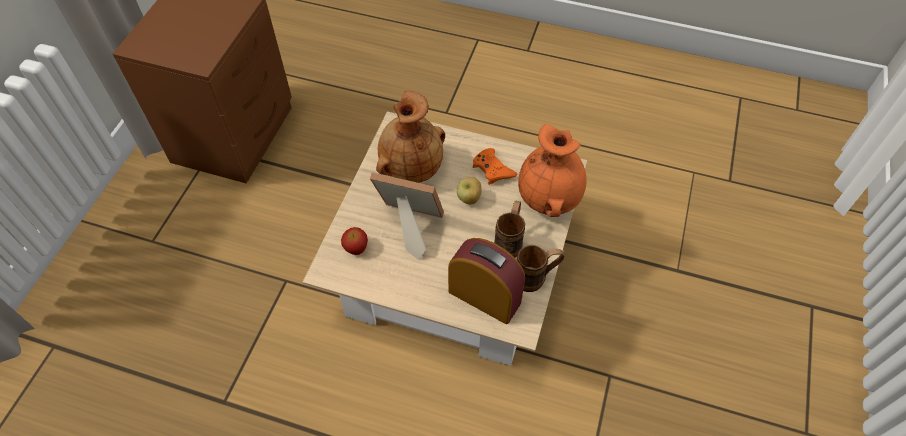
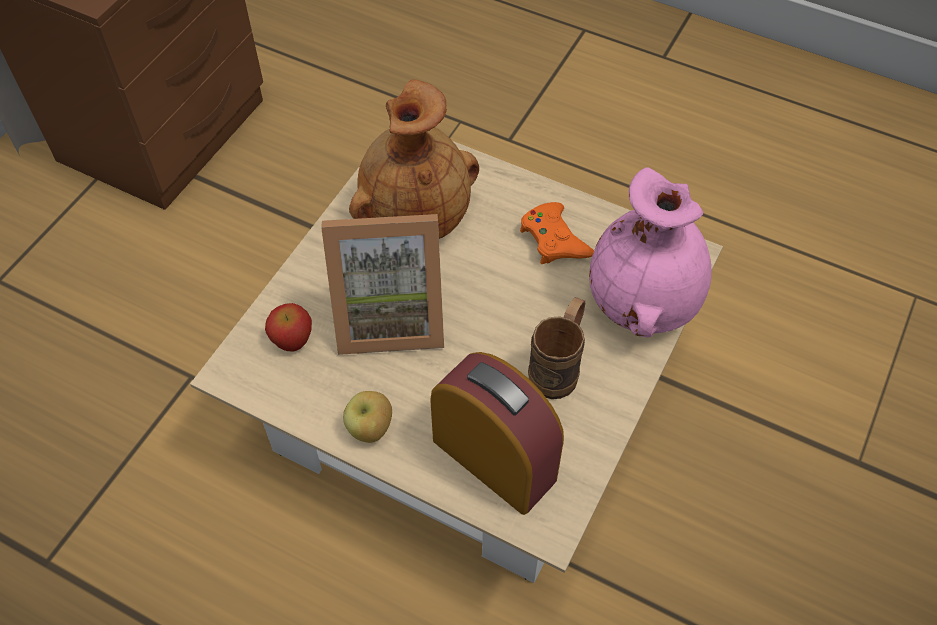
camera: 10 degrees right, 0 degrees up
picture frame [370,172,444,260] -> picture frame turned 150 degrees clockwise [321,214,444,355]
apple [457,177,482,205] -> apple moved to [343,391,392,443]
brown mug [517,245,564,292] -> none
orange vase [518,124,587,217] -> pink vase [589,167,712,337]

